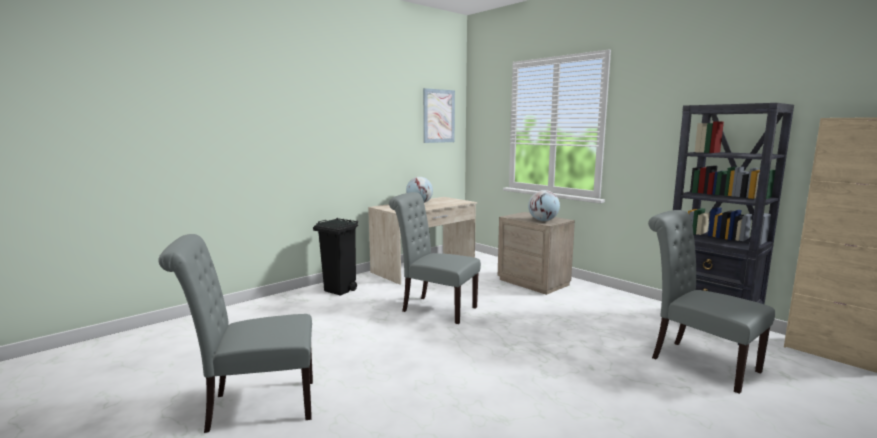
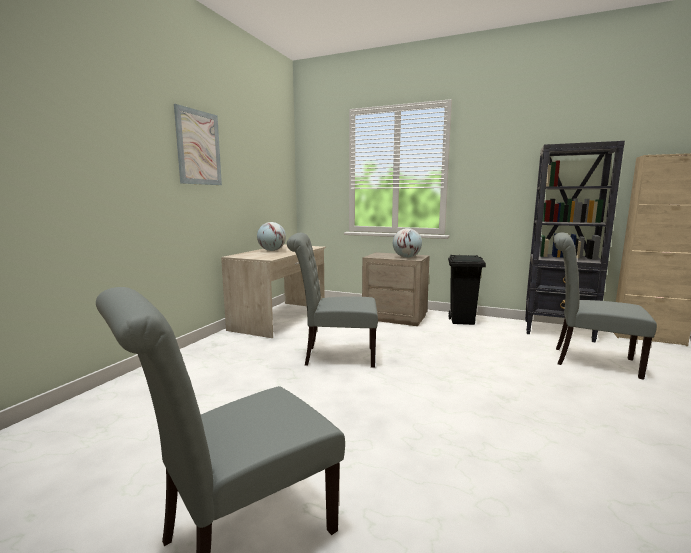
camera: 25 degrees left, 0 degrees up
black trash can [313,218,358,296] -> black trash can moved to [448,255,486,325]
picture [423,88,455,143] -> picture moved to [174,104,222,185]

